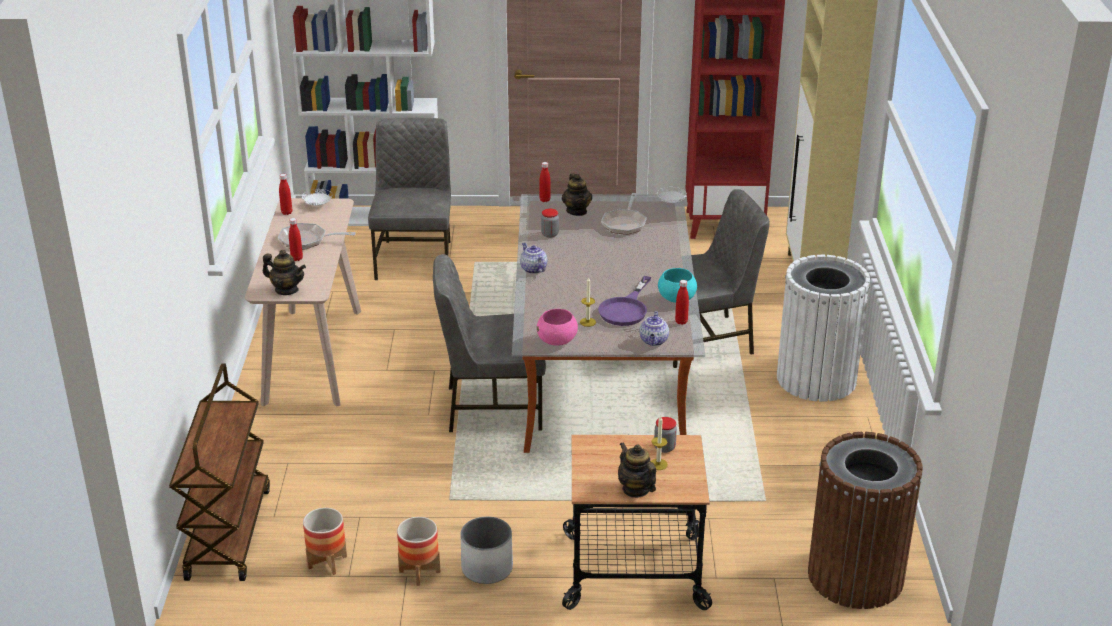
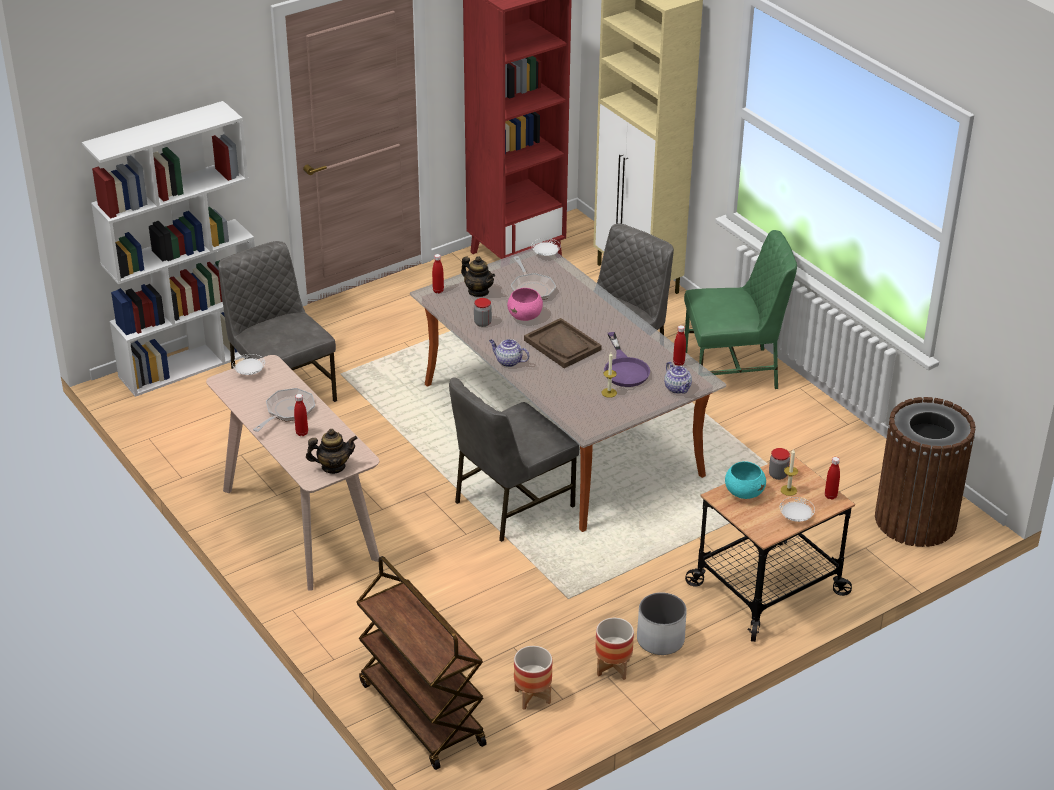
camera: 35 degrees left, 5 degrees up
frying pan [278,223,356,249] -> frying pan turned 150 degrees clockwise [253,388,315,432]
red bottle [279,174,292,215] -> red bottle moved to [825,457,840,500]
pink bowl [537,309,578,346] -> pink bowl moved to [507,288,543,321]
teapot [618,442,656,498] -> white plate [780,497,815,522]
turquoise bowl [658,268,697,303] -> turquoise bowl moved to [725,461,766,499]
white trash can [777,255,870,402] -> green chair [684,230,797,389]
none -> brown tray [524,318,602,368]

